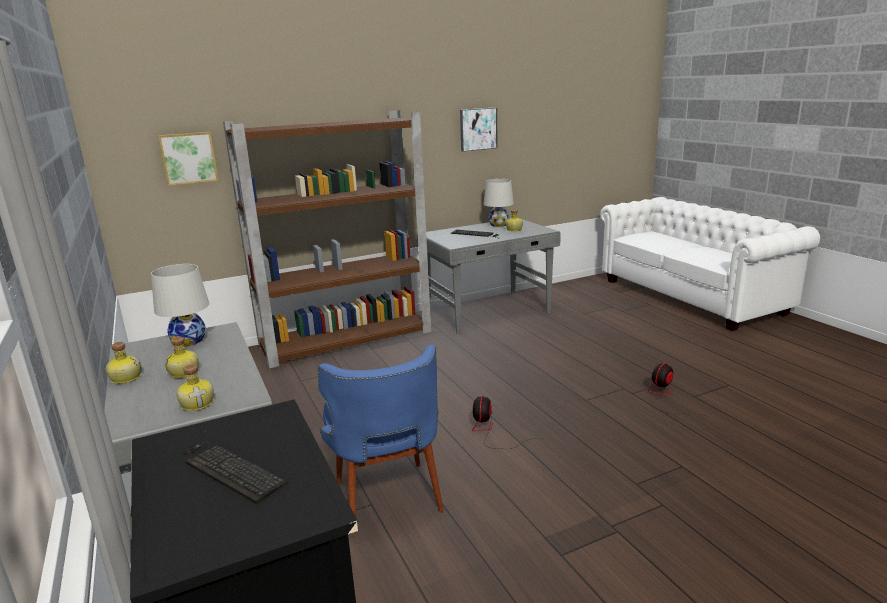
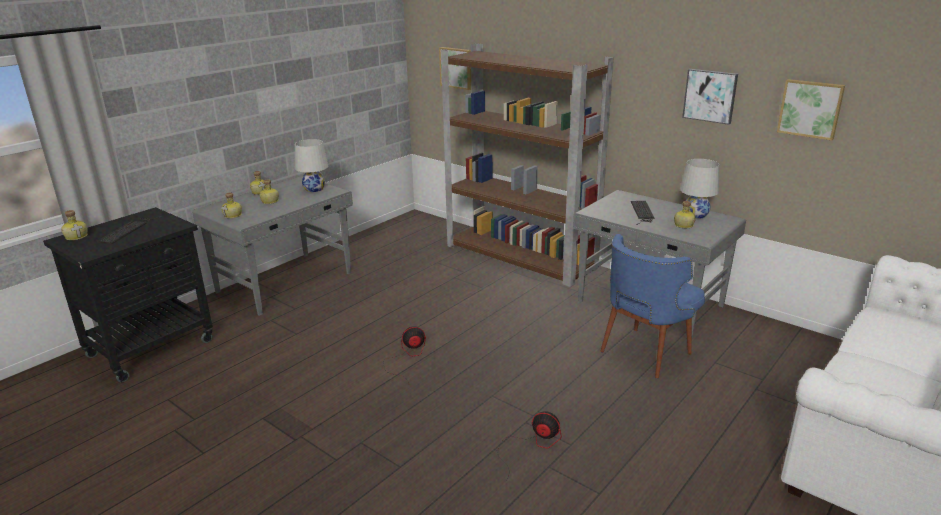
camera: 65 degrees right, 5 degrees up
blue chair [318,345,444,535] -> blue chair moved to [601,234,705,379]
none -> bottle [61,210,88,240]
none -> picture [777,79,845,140]

